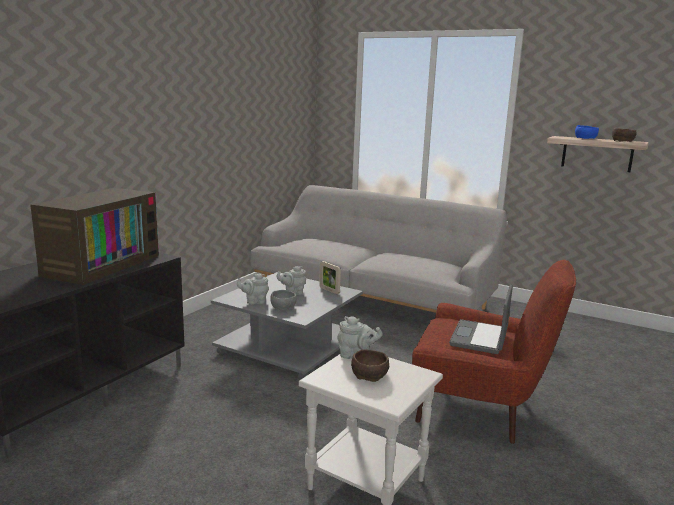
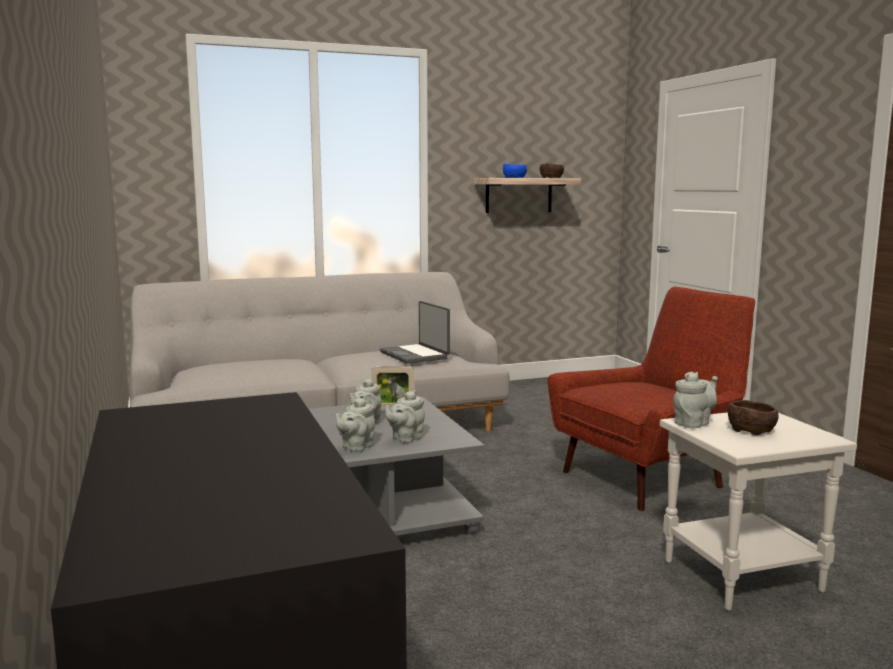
camera: 50 degrees left, 5 degrees down
television [30,188,159,285] -> none
grey bowl [270,290,297,310] -> grey teapot [385,390,425,443]
laptop [449,285,513,354] -> laptop moved to [380,301,450,364]

